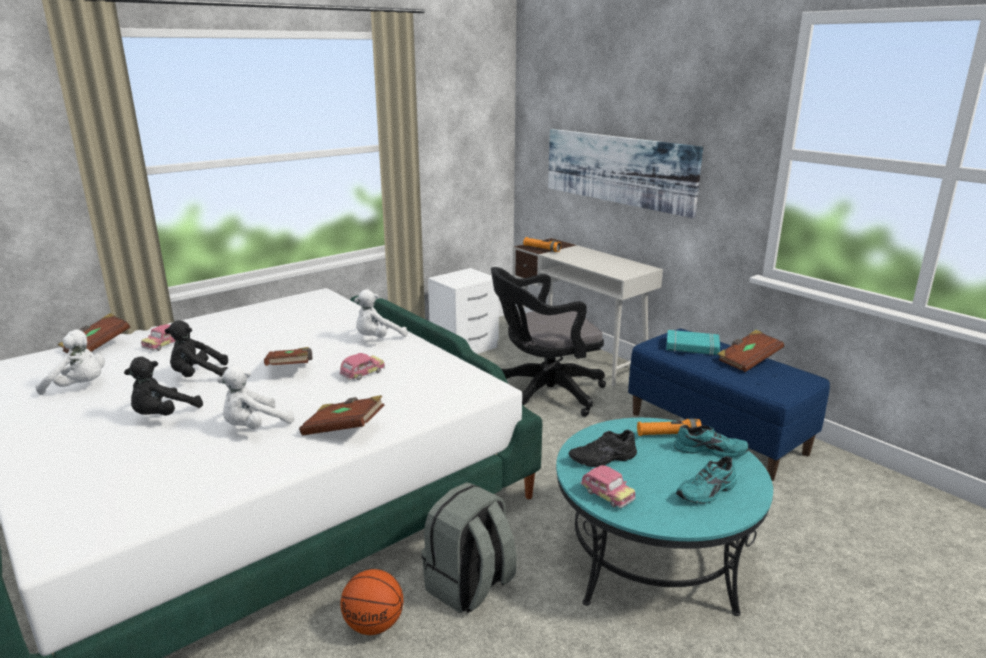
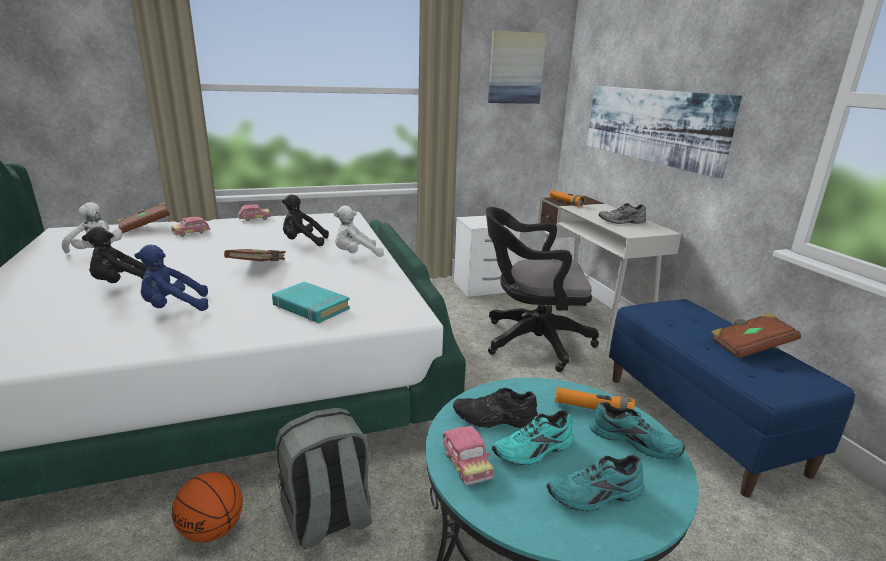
camera: 20 degrees right, 0 degrees up
black plush toy [165,320,228,377] -> black plush toy moved to [282,194,329,246]
white plush toy [217,366,295,429] -> blue plush toy [134,245,209,311]
brown book [299,395,385,435] -> none
toy car [339,353,385,380] -> toy car moved to [238,205,271,221]
turquoise book [666,330,720,355] -> turquoise book moved to [272,282,350,323]
none -> picture [488,30,546,104]
none -> turquoise shoe [492,410,574,465]
none -> grey shoe [598,203,646,224]

